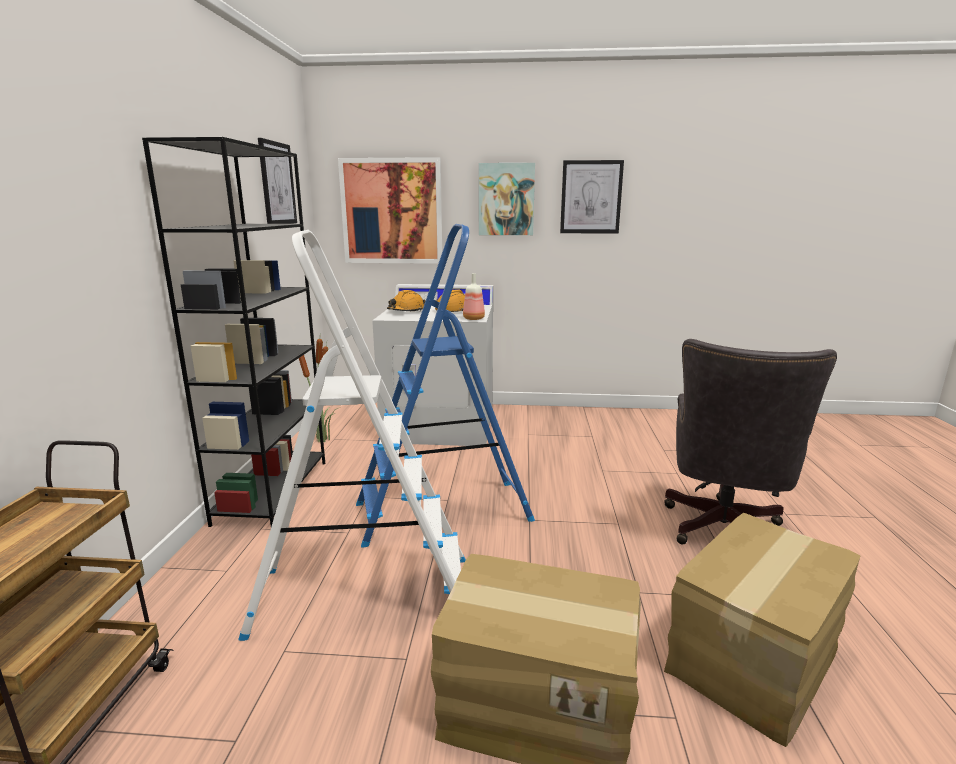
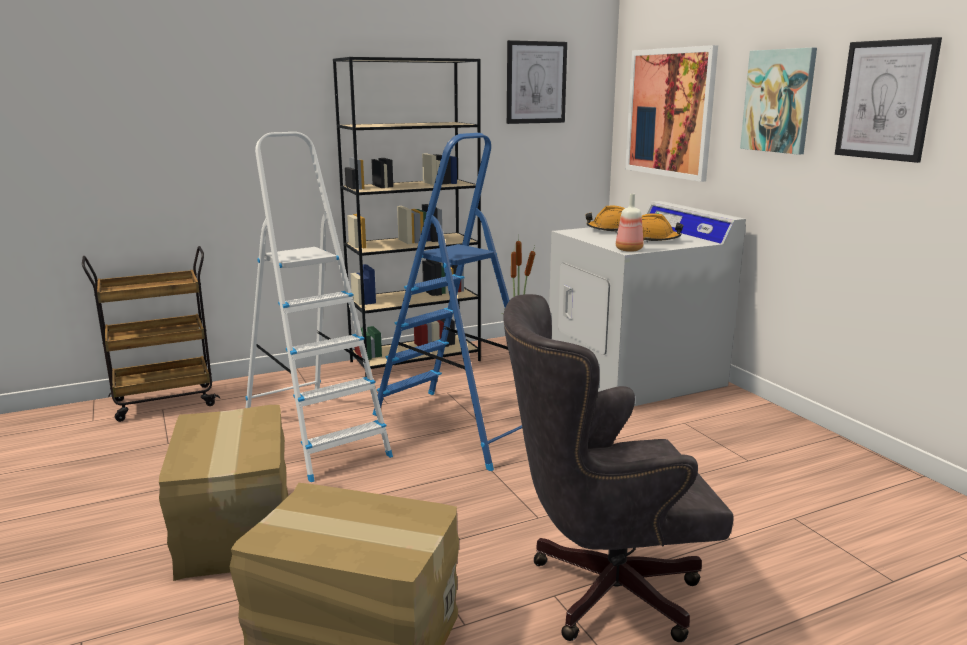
camera: 60 degrees right, 0 degrees up
black bookcase [142,137,325,527] -> beige bookcase [333,57,481,377]

